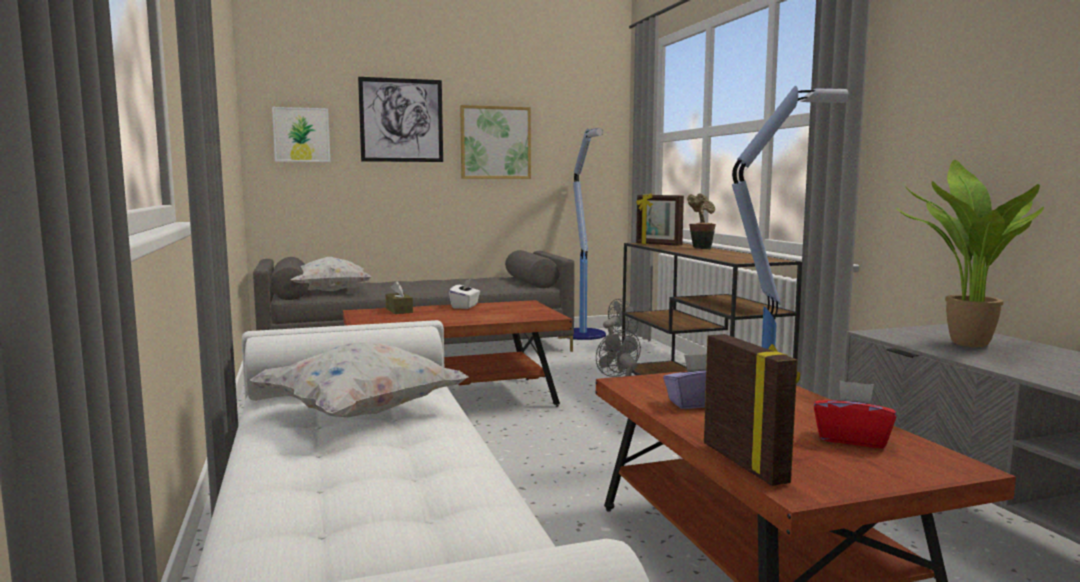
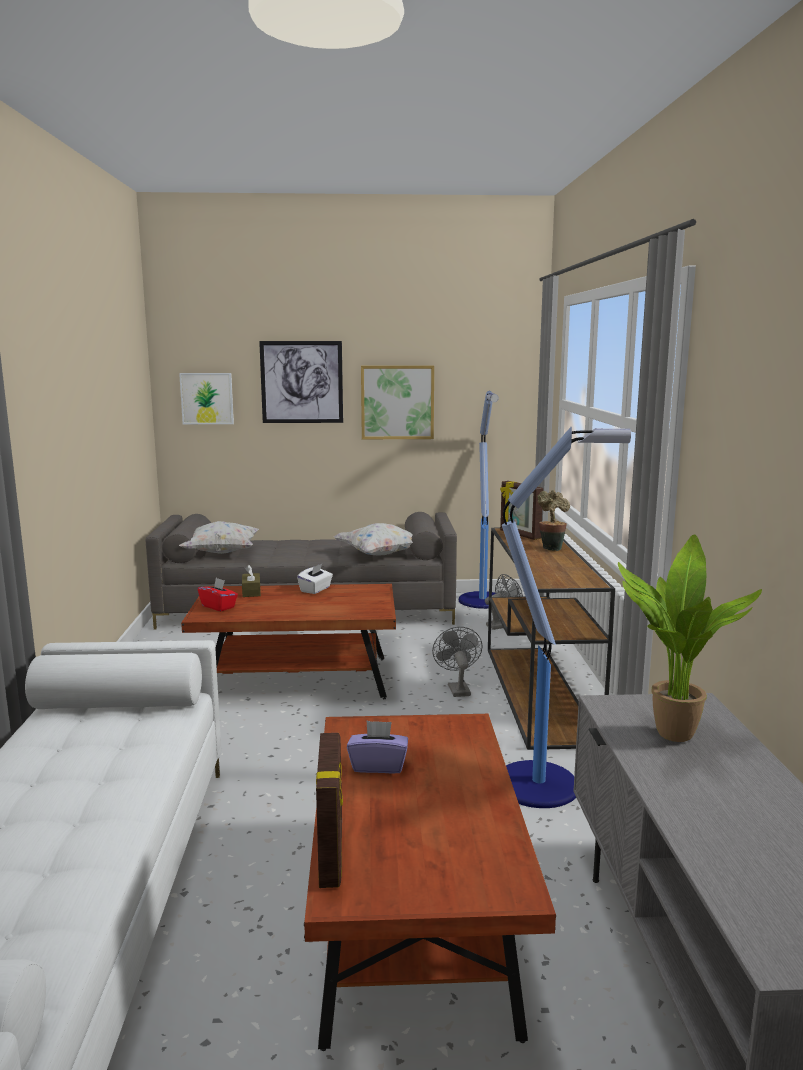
camera: 15 degrees right, 5 degrees up
white pillow [250,342,469,417] -> white pillow moved to [334,523,413,556]
red tissue box [814,380,897,448] -> red tissue box moved to [198,578,238,611]

